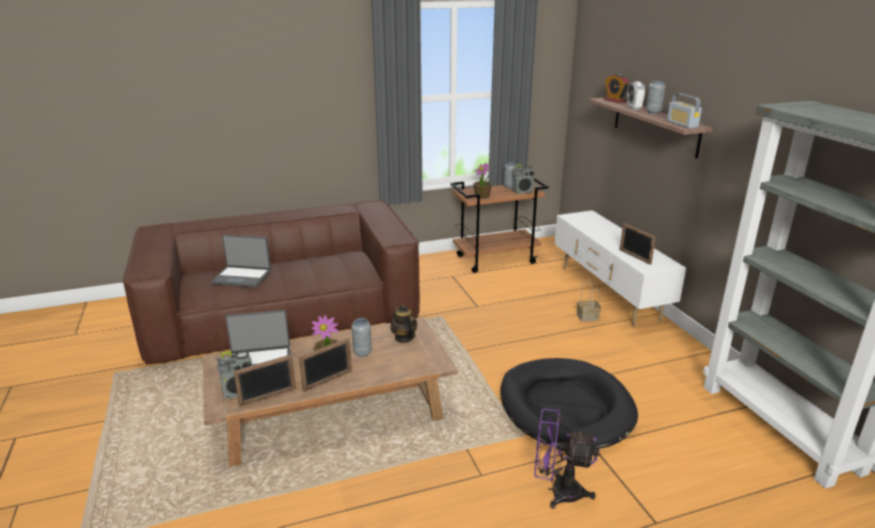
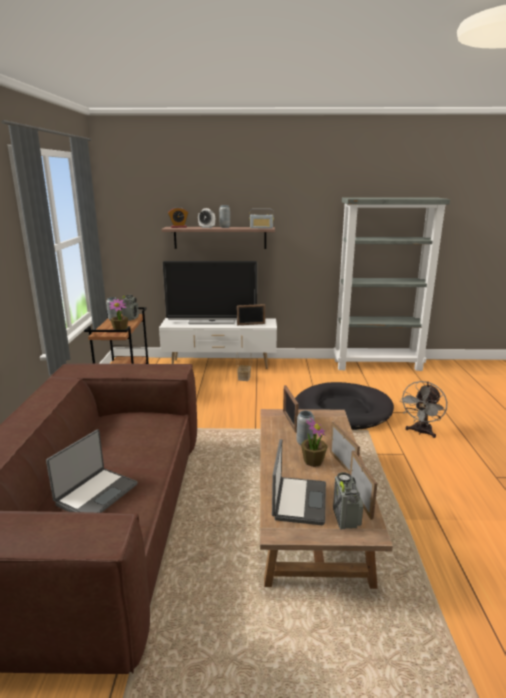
camera: 70 degrees left, 5 degrees down
teapot [390,304,417,343] -> picture frame [283,385,299,433]
purple fan [534,408,599,509] -> grey fan [400,381,447,438]
none -> television [163,261,257,324]

